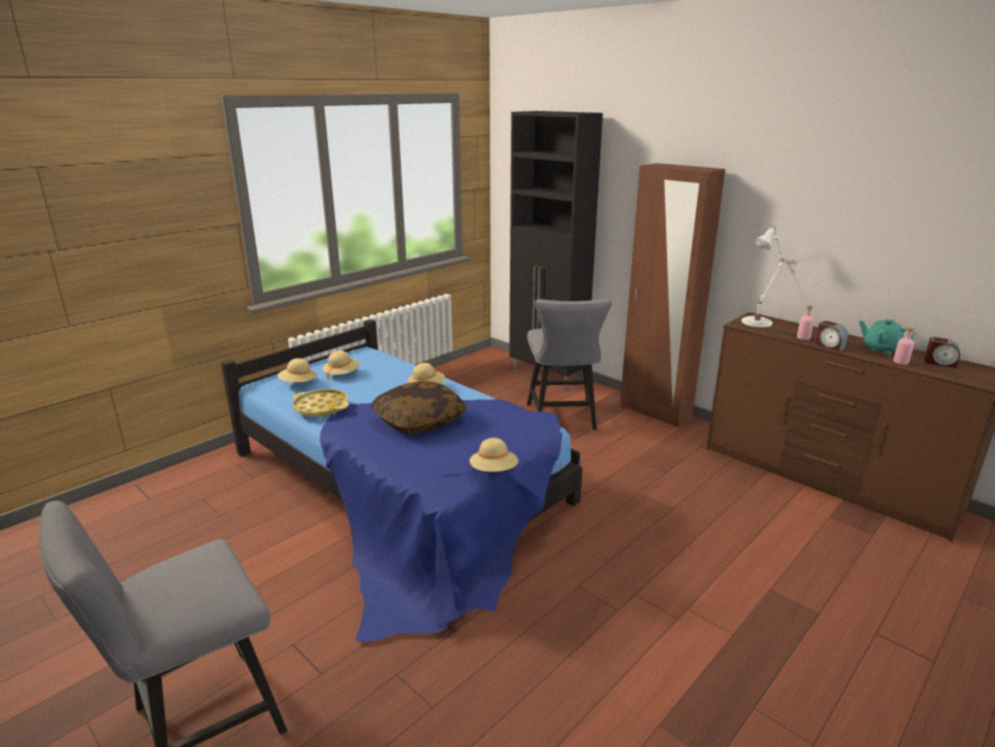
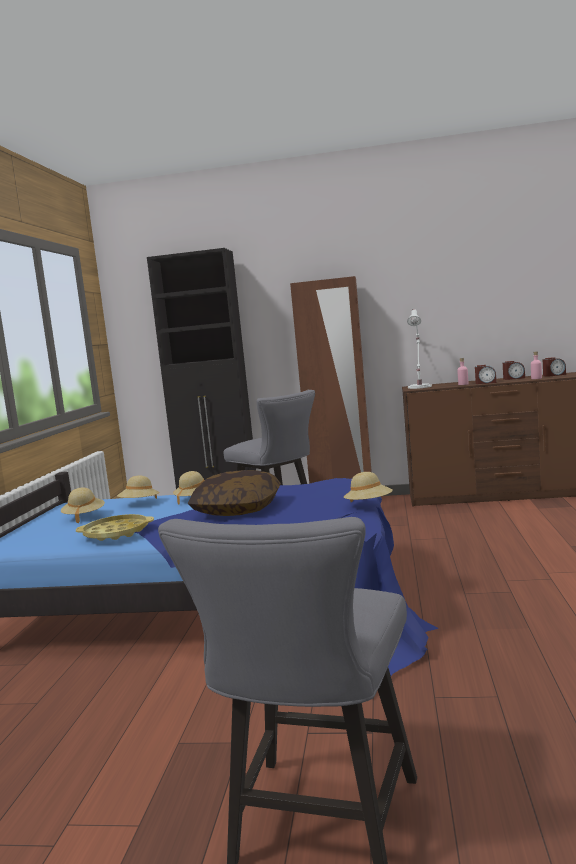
camera: 35 degrees left, 15 degrees down
beige hat [278,358,318,382] -> beige hat moved to [117,476,160,499]
turquoise teapot [859,319,913,355] -> alarm clock [503,361,525,380]

